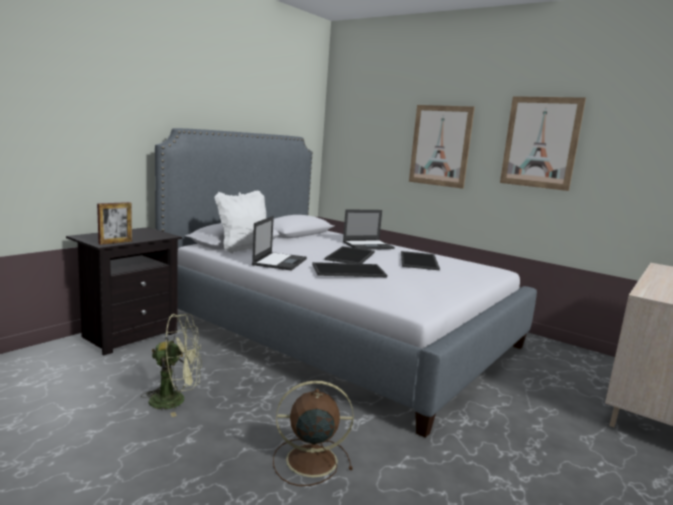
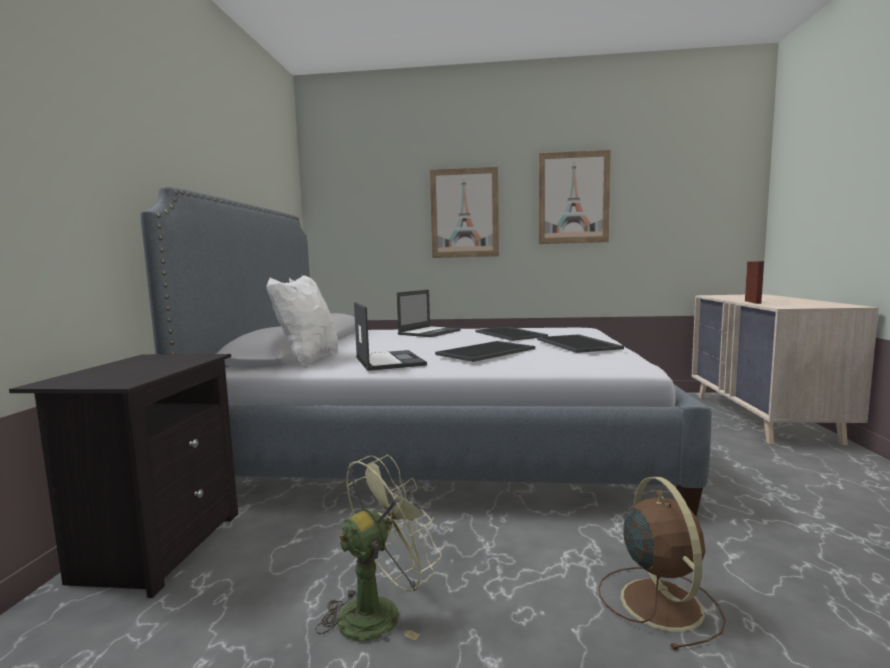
camera: 30 degrees left, 5 degrees down
picture frame [97,202,132,245] -> picture frame moved to [745,261,764,304]
brown fan [273,381,354,486] -> brown fan turned 120 degrees clockwise [598,477,726,650]
tray [325,246,375,264] -> tray moved to [537,334,624,353]

